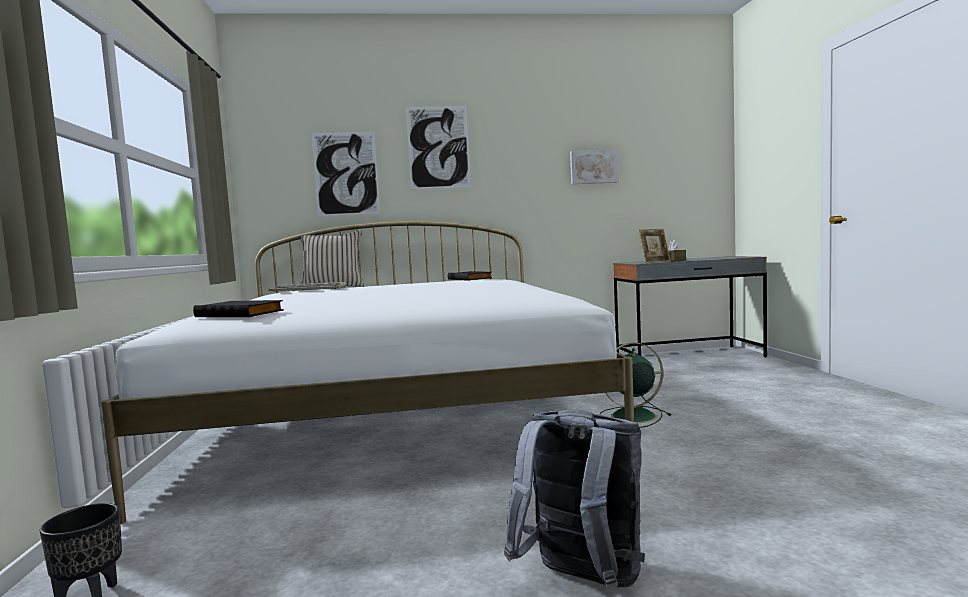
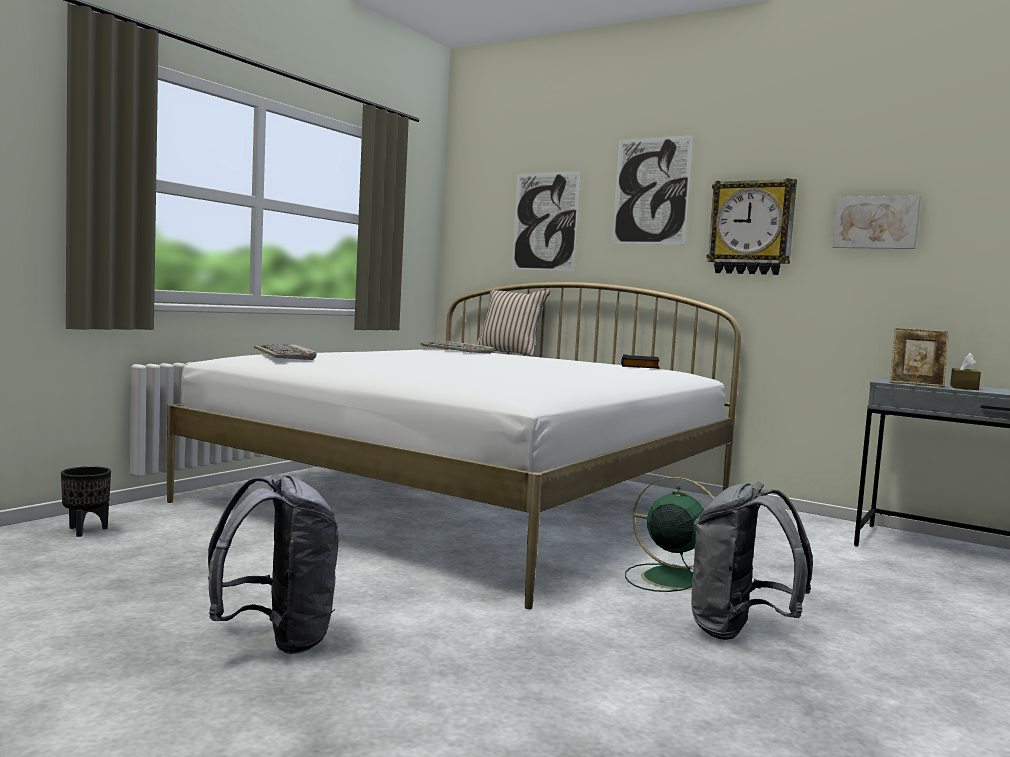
camera: 40 degrees right, 0 degrees up
black book [193,300,284,317] -> keyboard [254,344,316,360]
none -> grey backpack [691,481,813,640]
none -> wall clock [706,178,797,275]

